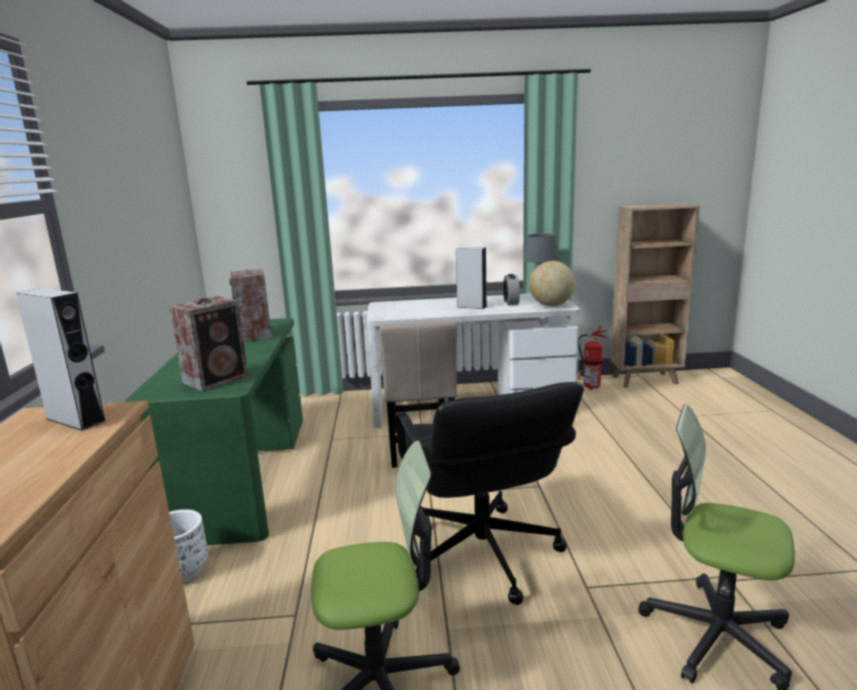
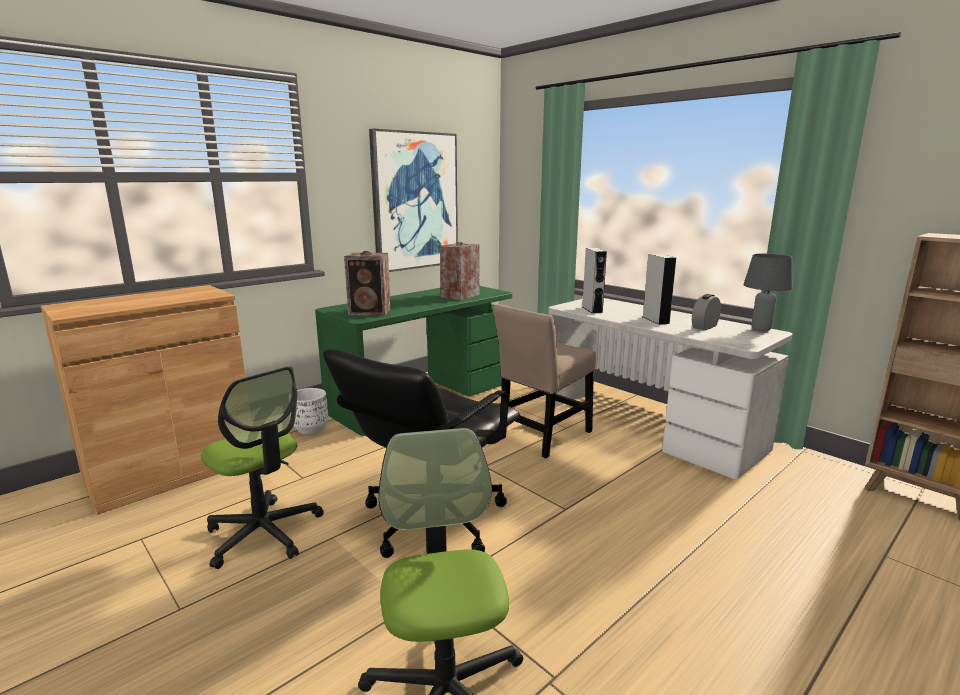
camera: 50 degrees right, 0 degrees up
grey speaker [16,288,106,431] -> grey speaker moved to [582,248,607,313]
globe [529,261,575,306] -> none
fire extinguisher [577,326,607,390] -> none
none -> picture [369,129,458,272]

